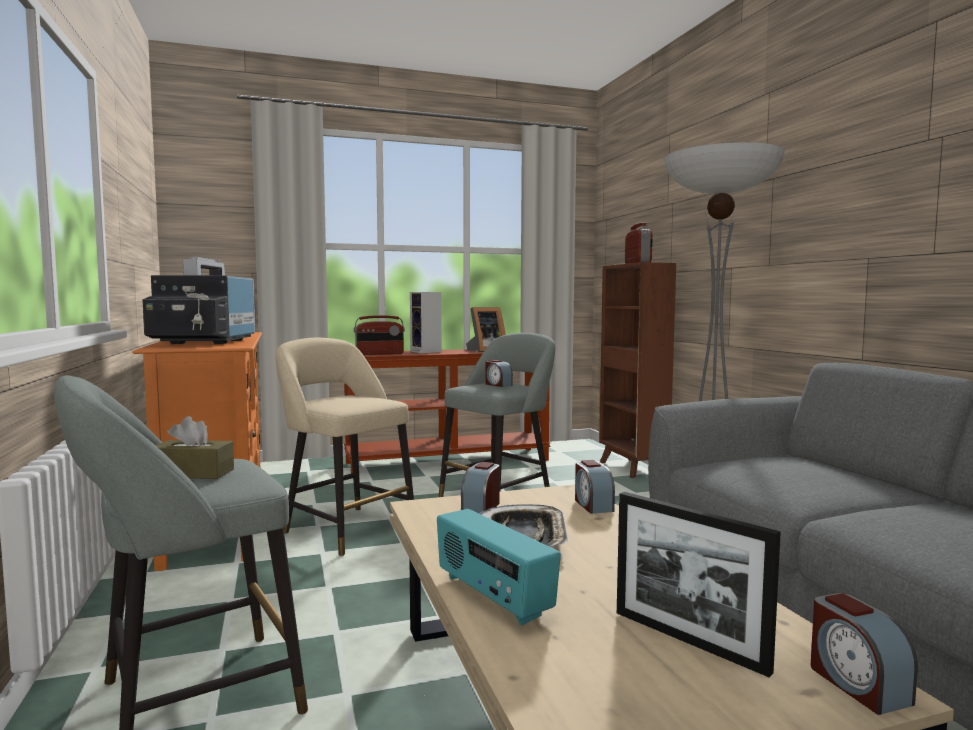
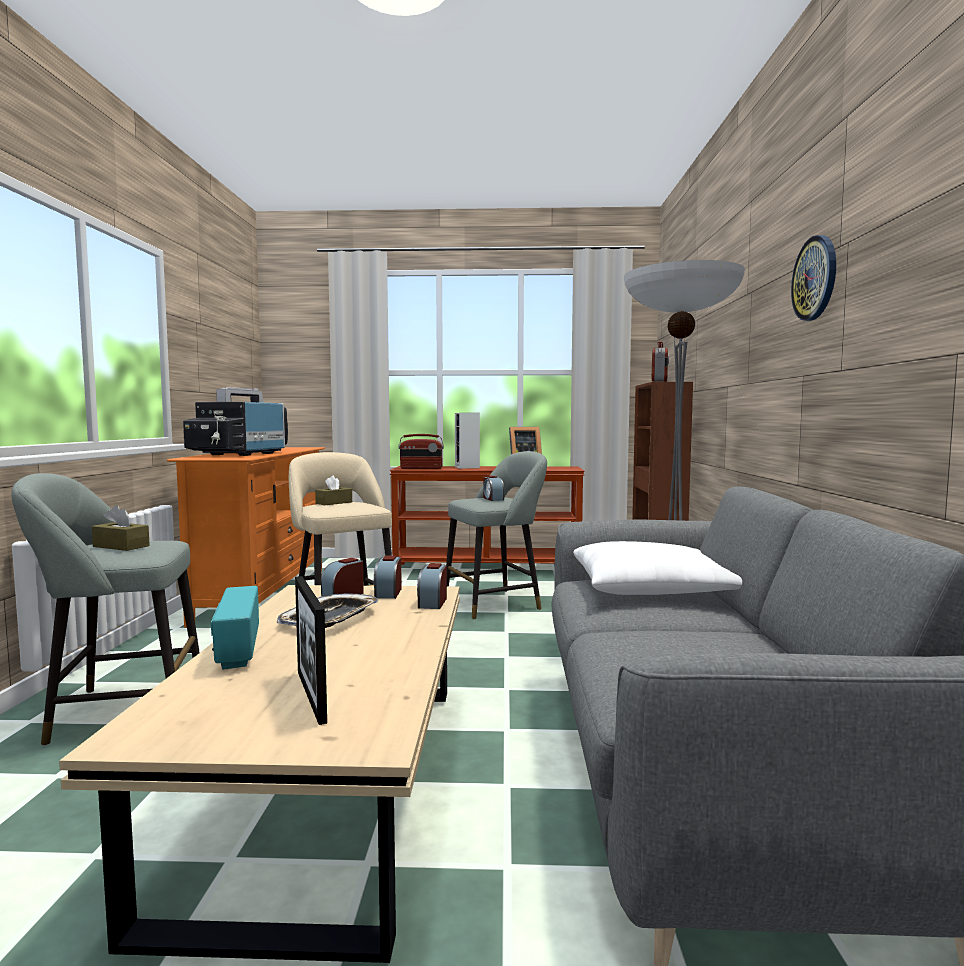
camera: 20 degrees right, 0 degrees up
alarm clock [811,593,918,715] -> alarm clock moved to [374,556,402,599]
none -> brown tissue box [315,475,352,505]
none -> white pillow [573,541,742,595]
none -> wall clock [791,235,836,321]

